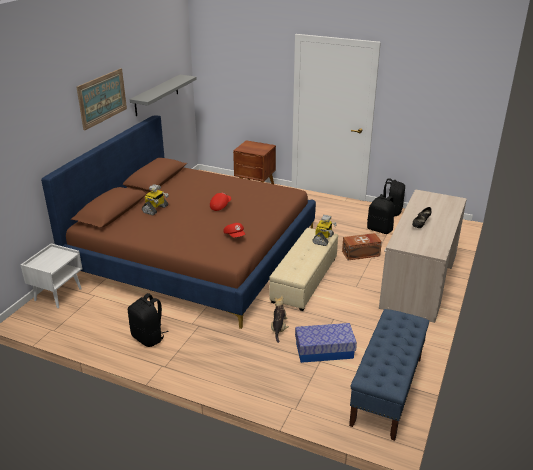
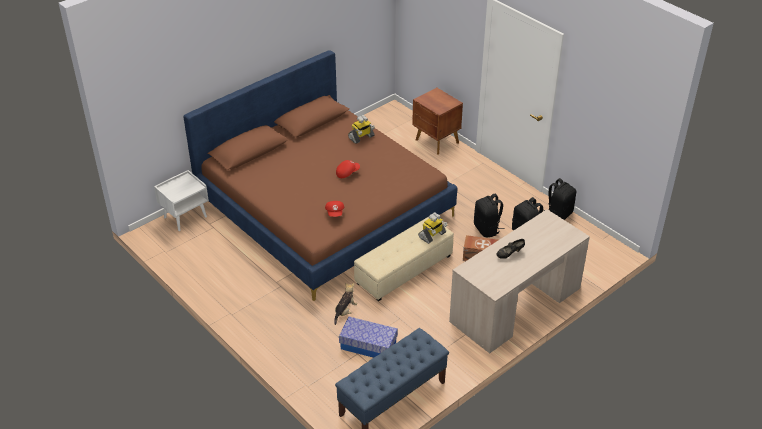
camera: 25 degrees right, 10 degrees up
picture [77,68,127,130] -> none
black backpack [128,293,169,347] -> black backpack moved to [474,194,505,237]
grey shelf [130,75,197,116] -> none
toy robot [142,184,169,215] -> toy robot moved to [348,115,375,144]

